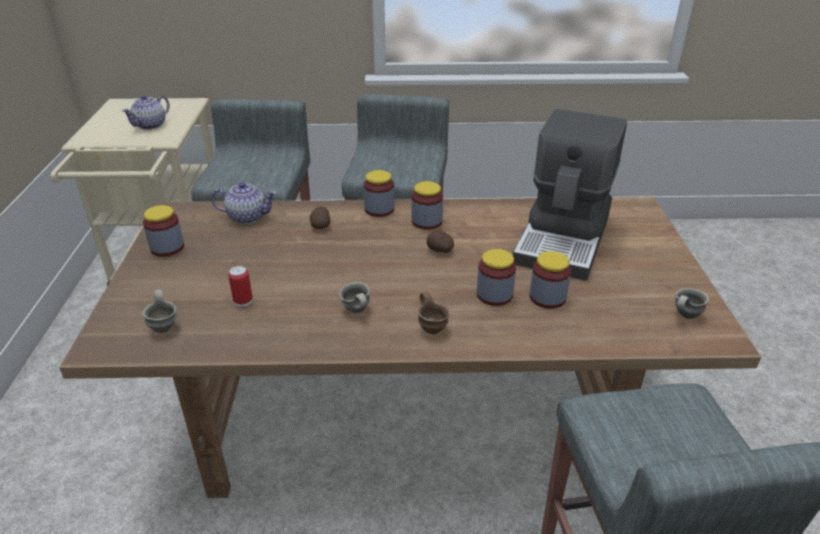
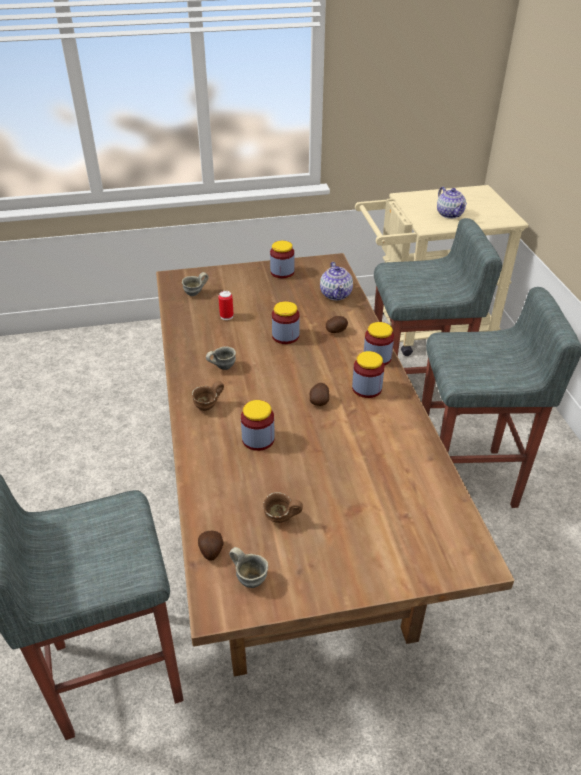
camera: 80 degrees right, 5 degrees up
teapot [122,95,170,130] -> teapot turned 135 degrees counterclockwise [437,187,467,219]
coffee machine [513,109,627,281] -> none
jar [530,251,571,309] -> jar moved to [272,301,300,344]
none -> potato [198,531,223,561]
none -> brown mug [263,492,303,523]

